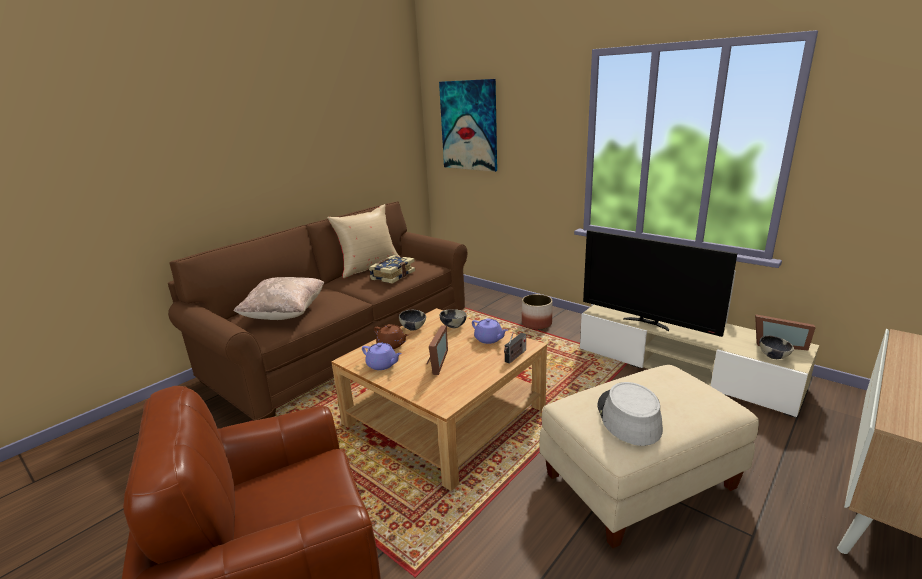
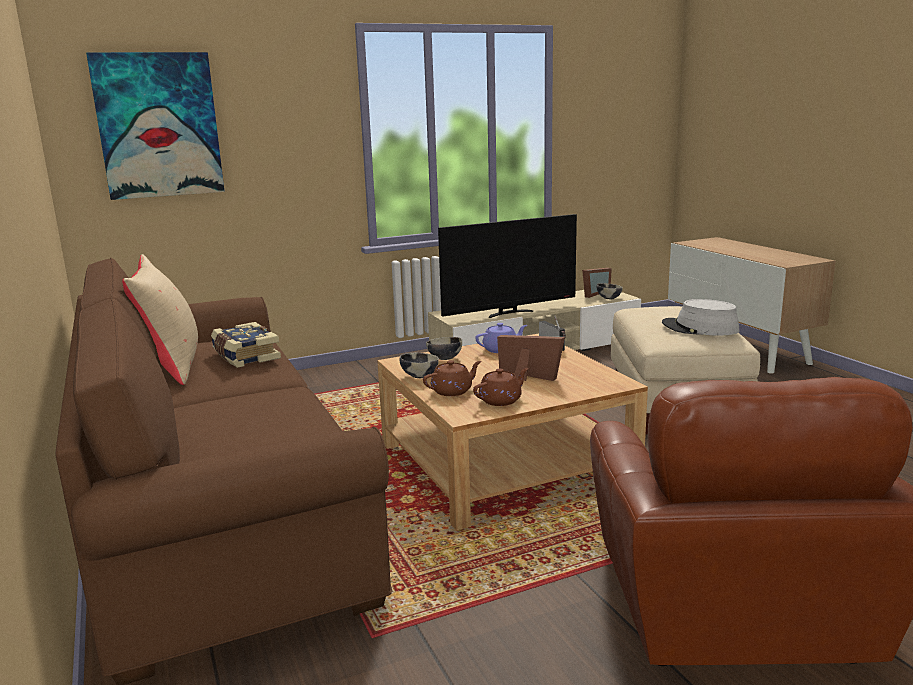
camera: 65 degrees left, 5 degrees down
beige pillow [234,277,325,320] -> none
purple teapot [362,343,402,370] -> brown teapot [473,368,528,406]
planter [522,294,552,330] -> none

